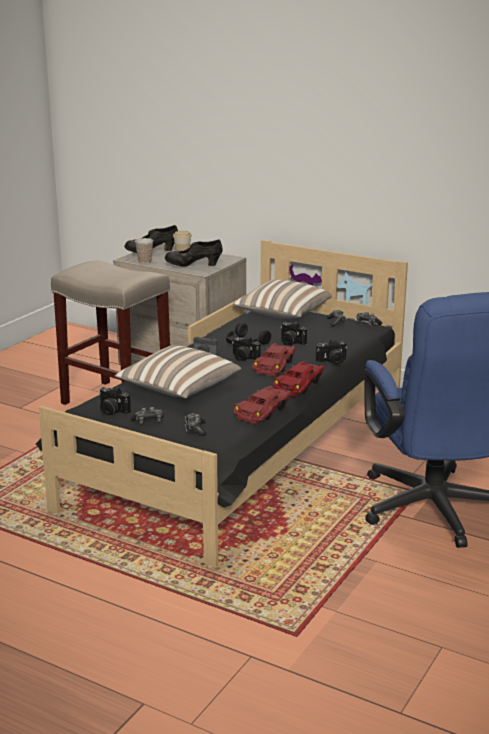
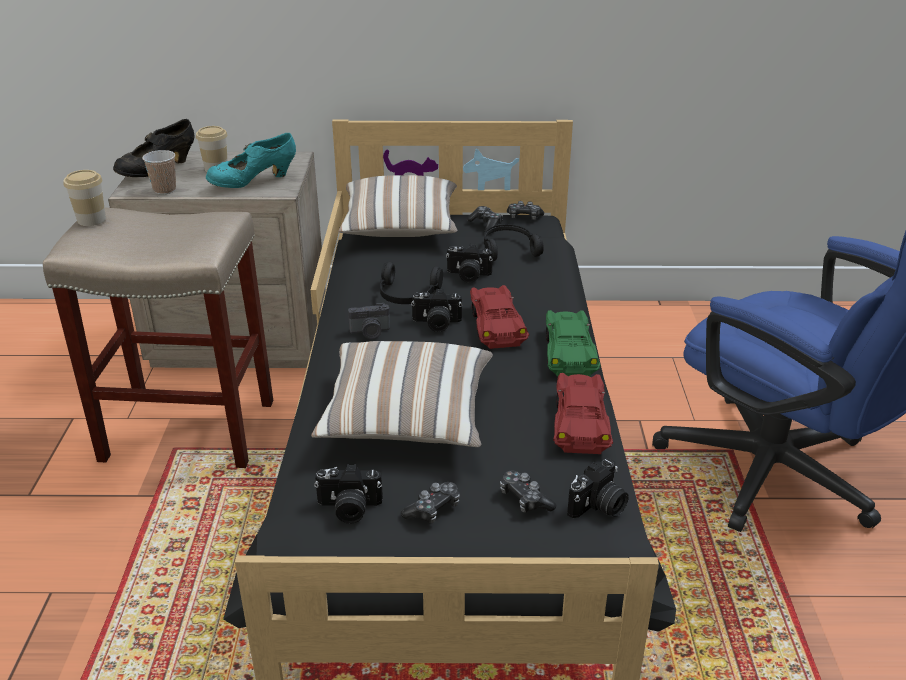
camera: 30 degrees left, 10 degrees up
black shoe [165,239,223,267] -> turquoise shoe [206,133,296,188]
red toy car [273,361,324,396] -> green toy car [546,310,601,377]
camera [316,339,347,365] -> camera moved to [567,459,629,518]
none -> cup [64,170,106,226]
none -> black headphones [484,224,544,261]

